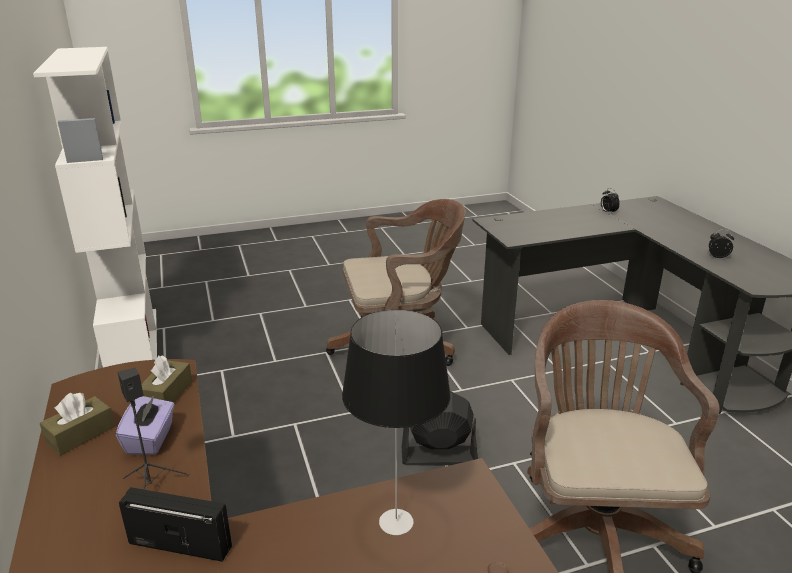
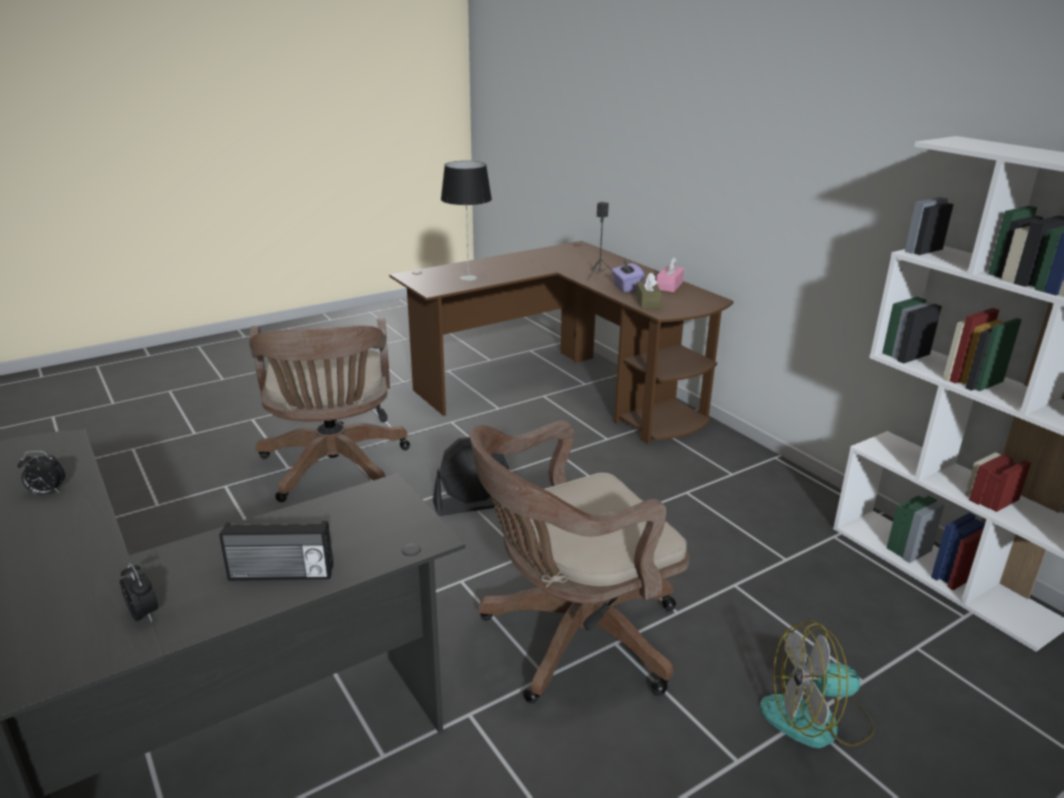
camera: 165 degrees right, 0 degrees up
brown tissue box [40,393,115,456] -> pink tissue box [656,257,684,292]
radio [119,487,232,562] -> radio moved to [219,521,333,581]
none -> fan [760,620,875,748]

